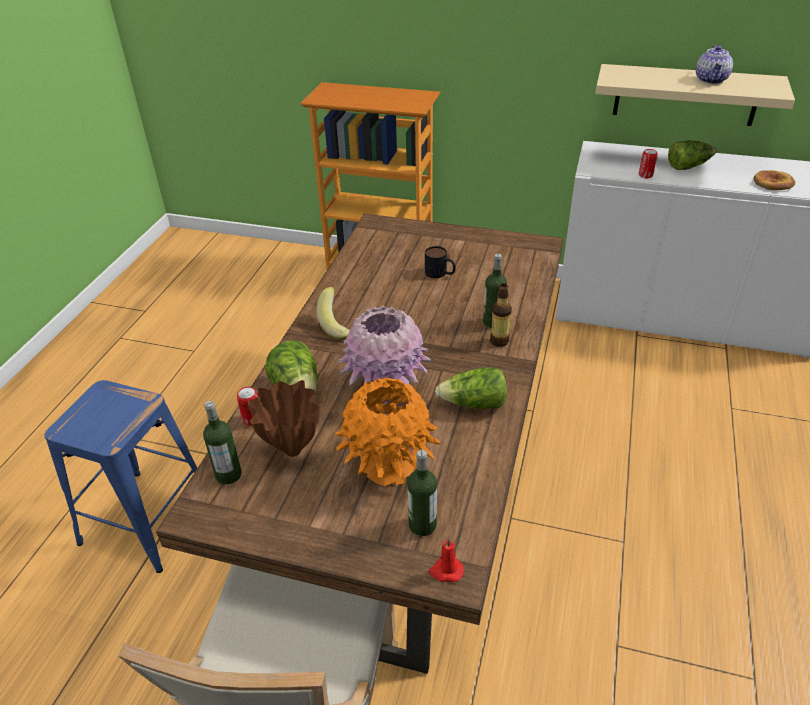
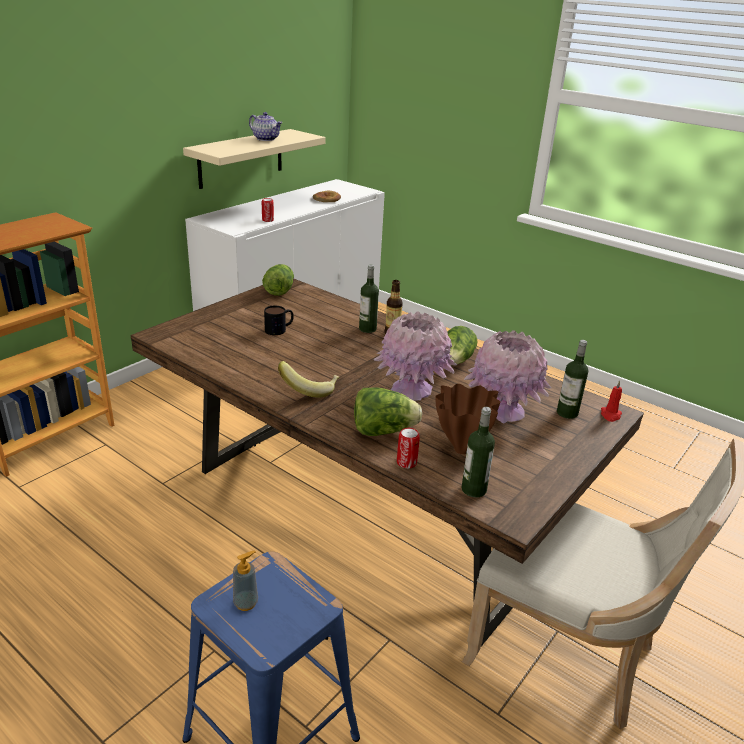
camera: 70 degrees left, 10 degrees down
orange vase [335,378,440,486] -> pink vase [464,330,551,424]
lettuce [668,140,717,170] -> lettuce moved to [262,264,294,296]
none -> soap dispenser [233,550,258,611]

